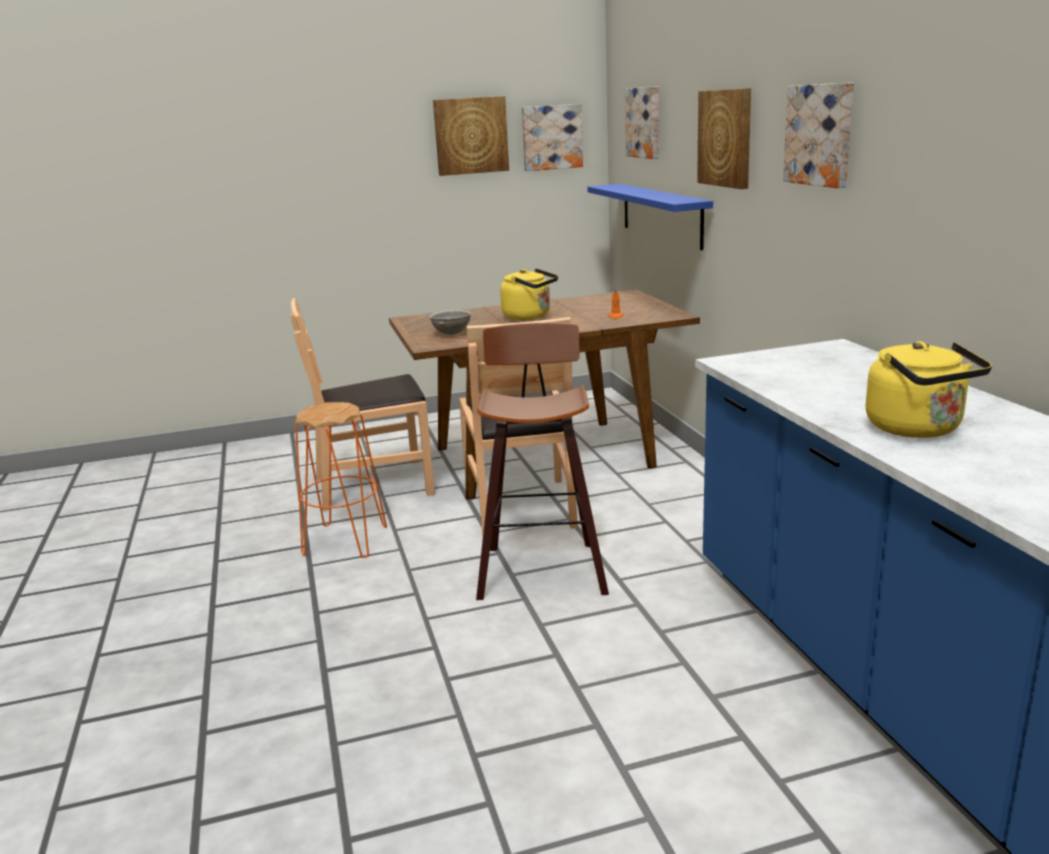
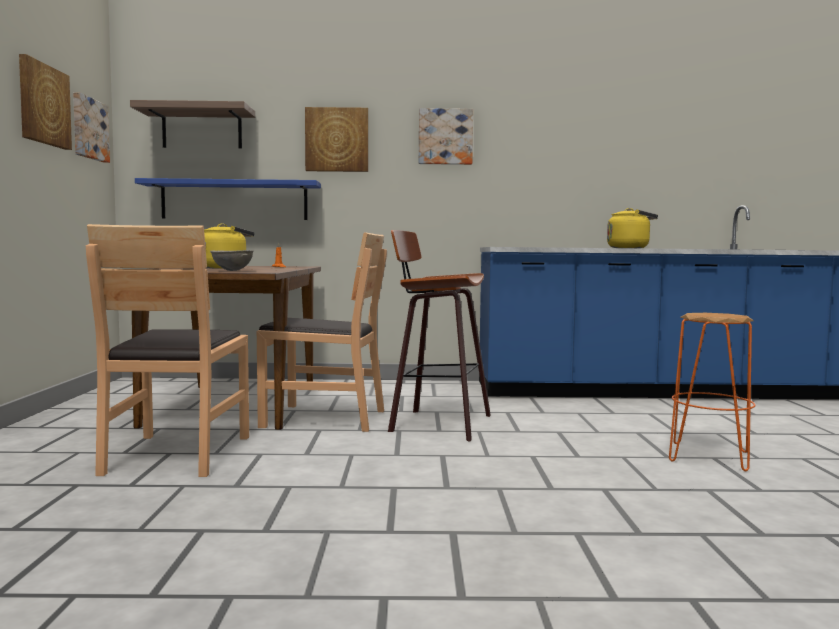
camera: 75 degrees left, 15 degrees down
orange stool [295,402,387,558] -> orange stool moved to [669,313,756,471]
picture [625,86,659,159] -> shelf [130,100,255,149]

